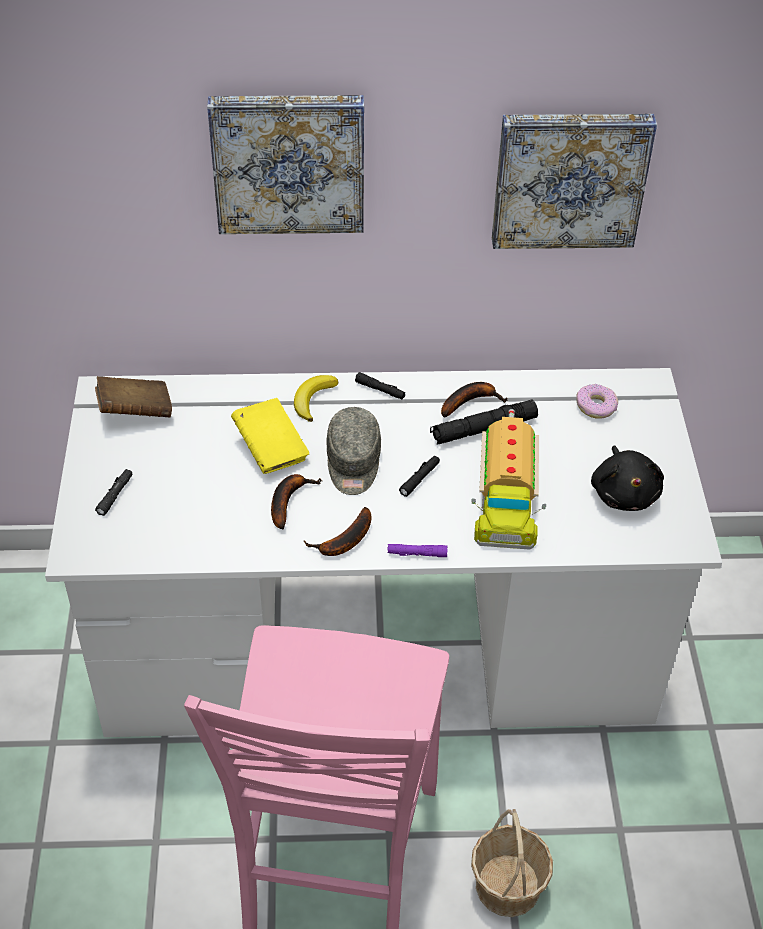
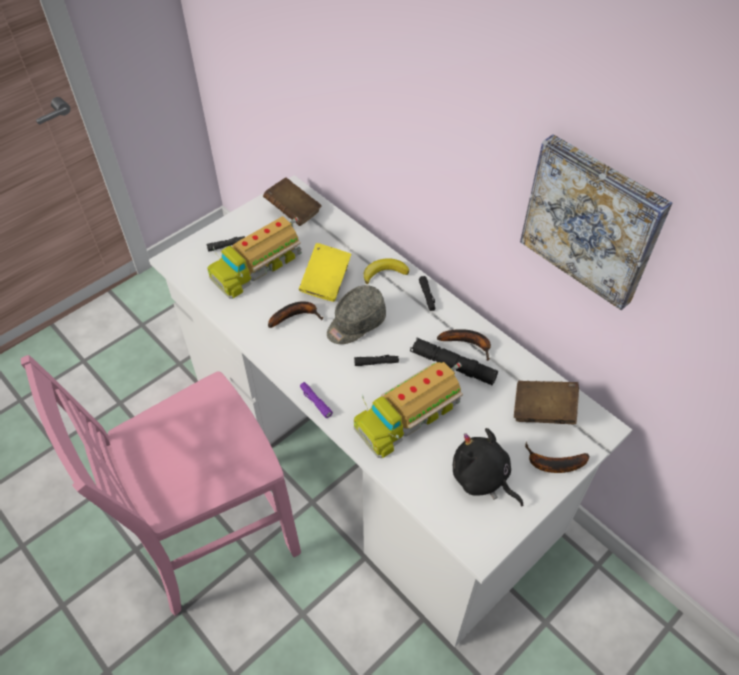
camera: 50 degrees right, 5 degrees up
picture [207,95,364,234] -> none
banana [304,507,372,556] -> banana moved to [525,442,589,473]
basket [471,809,553,917] -> none
donut [576,384,618,419] -> brown book [514,381,579,424]
black plush toy [591,446,664,511] -> black plush toy turned 90 degrees clockwise [453,428,523,506]
none -> toy truck [207,216,302,299]

